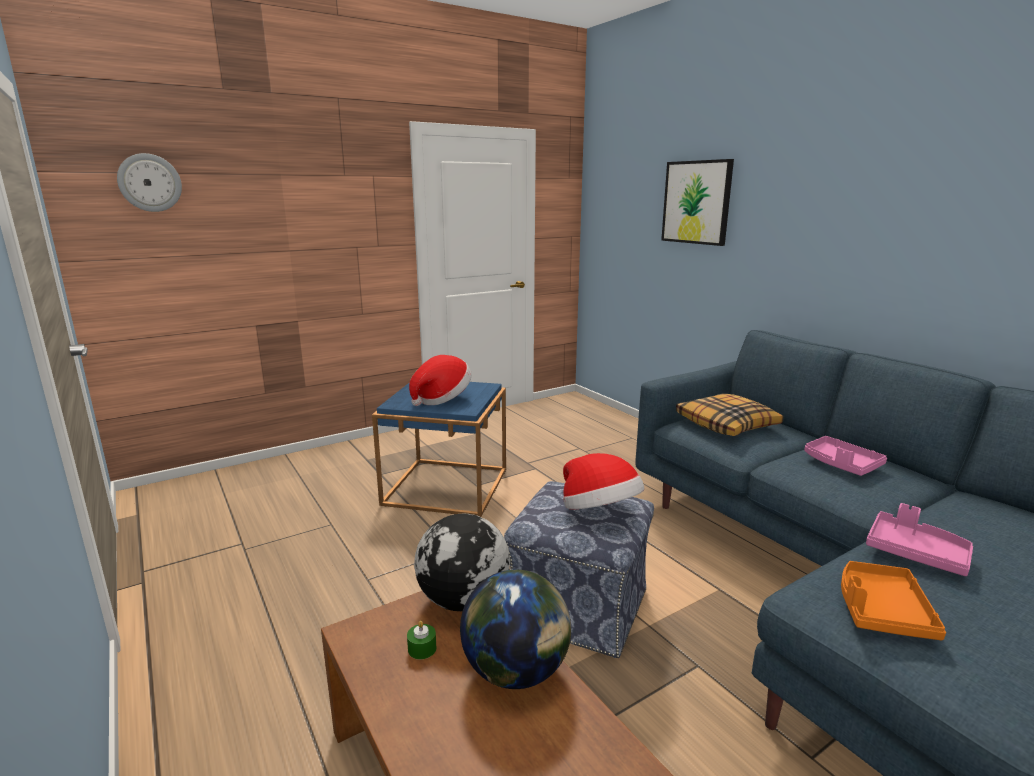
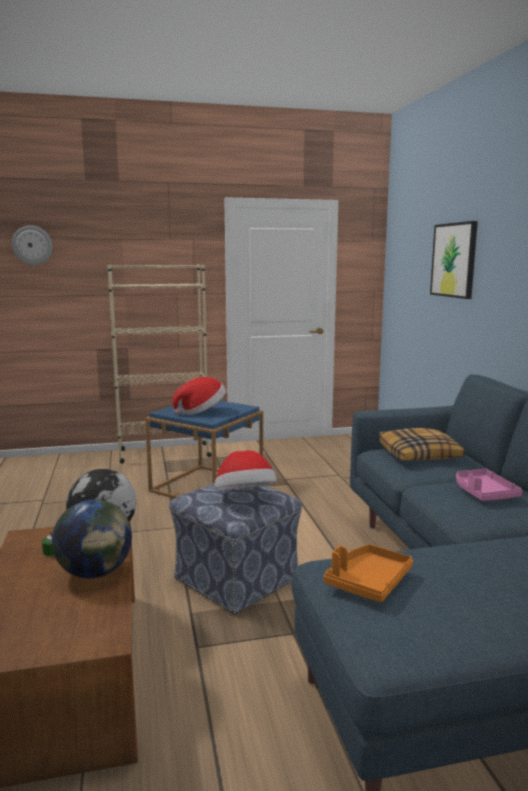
camera: 20 degrees right, 5 degrees down
pink tray [866,503,973,576] -> none
none -> beige bookcase [107,264,212,464]

